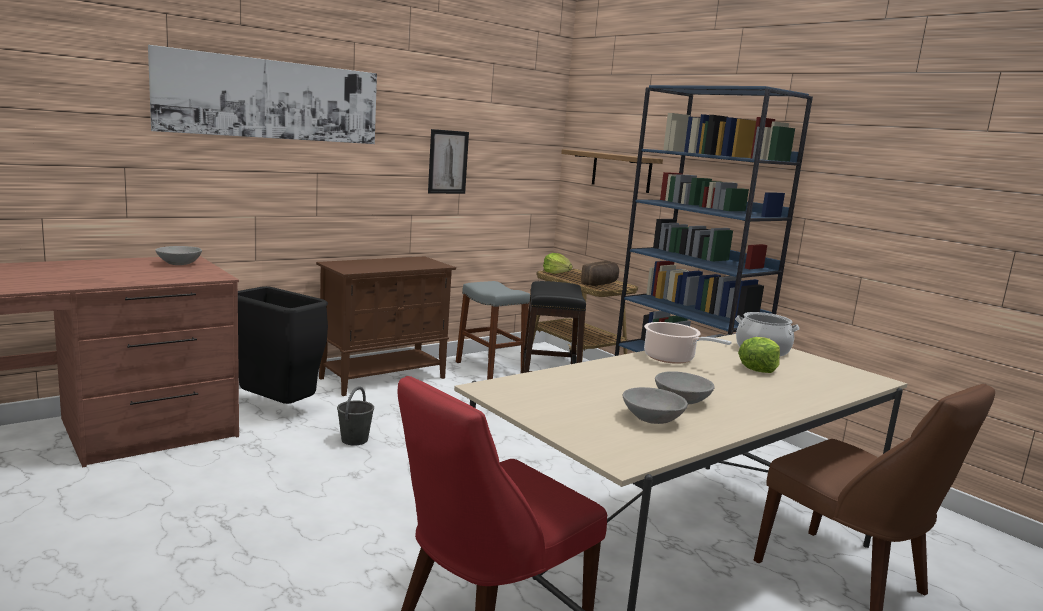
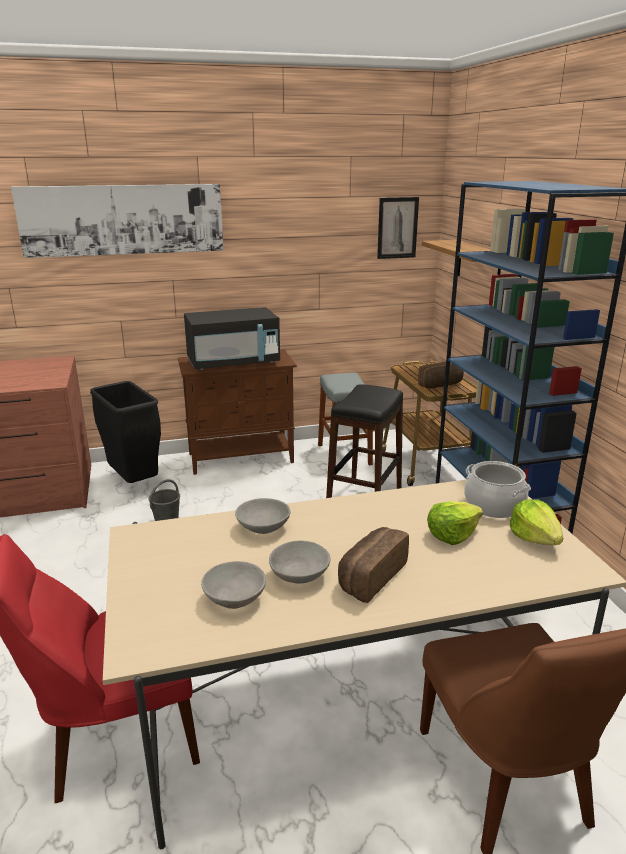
camera: 25 degrees right, 10 degrees up
grey bowl [155,246,202,265] -> grey bowl moved to [235,498,291,534]
picture [428,129,469,194] -> picture moved to [377,197,419,259]
lettuce [543,253,573,274] -> lettuce moved to [510,499,563,545]
cooking pot [644,322,731,364] -> none
none -> black microwave [184,307,280,370]
none -> bread [338,527,409,603]

